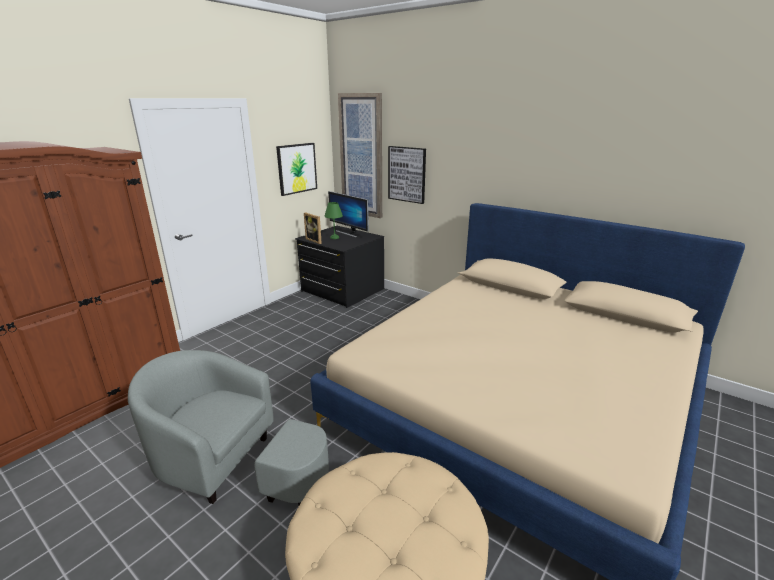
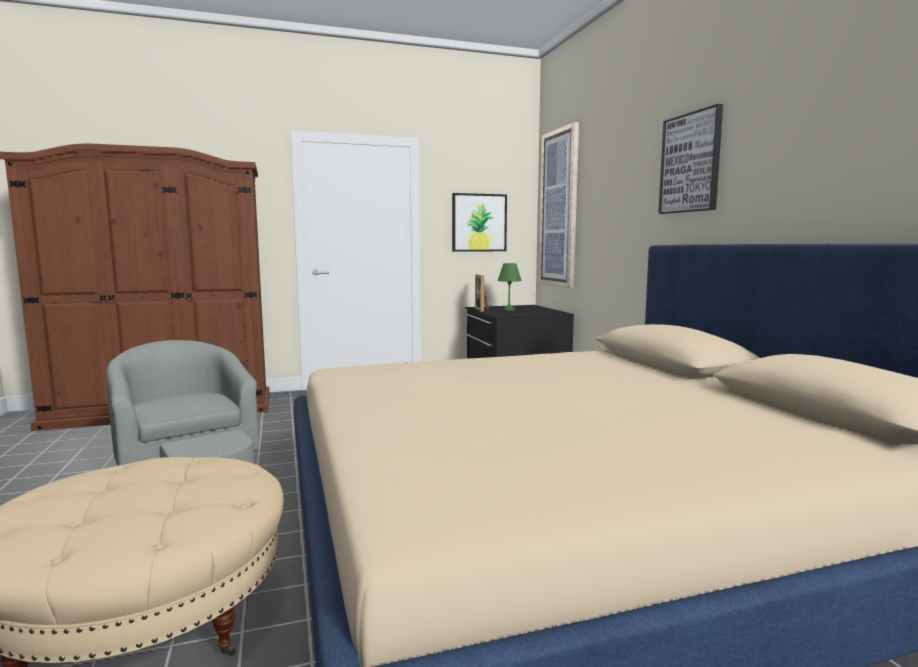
camera: 35 degrees right, 15 degrees down
monitor [328,191,369,238] -> none
picture [388,146,426,204] -> picture moved to [658,104,723,214]

